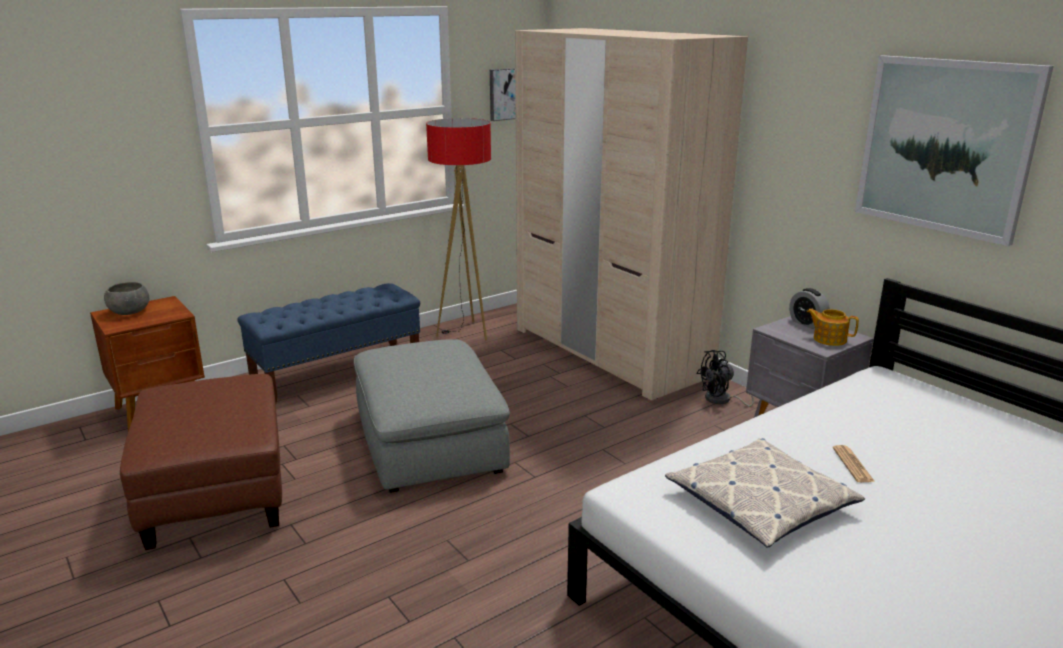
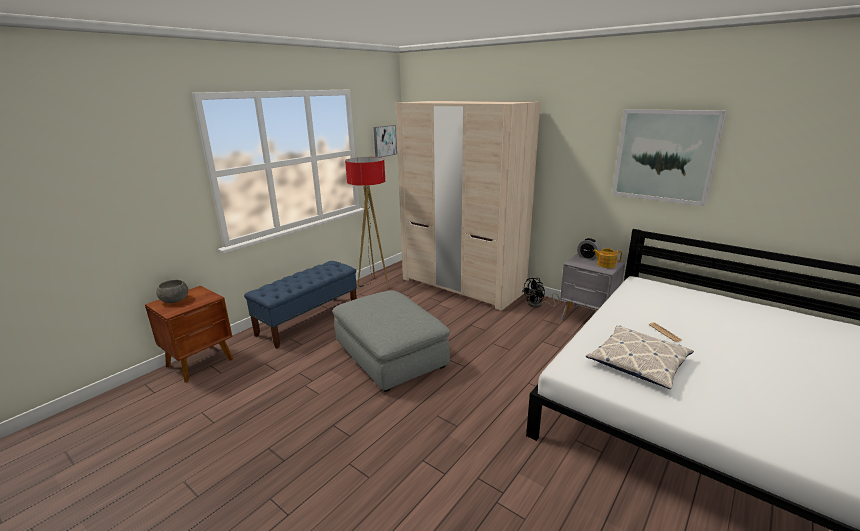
camera: 15 degrees left, 0 degrees up
brown ottoman [120,374,282,550] -> none

